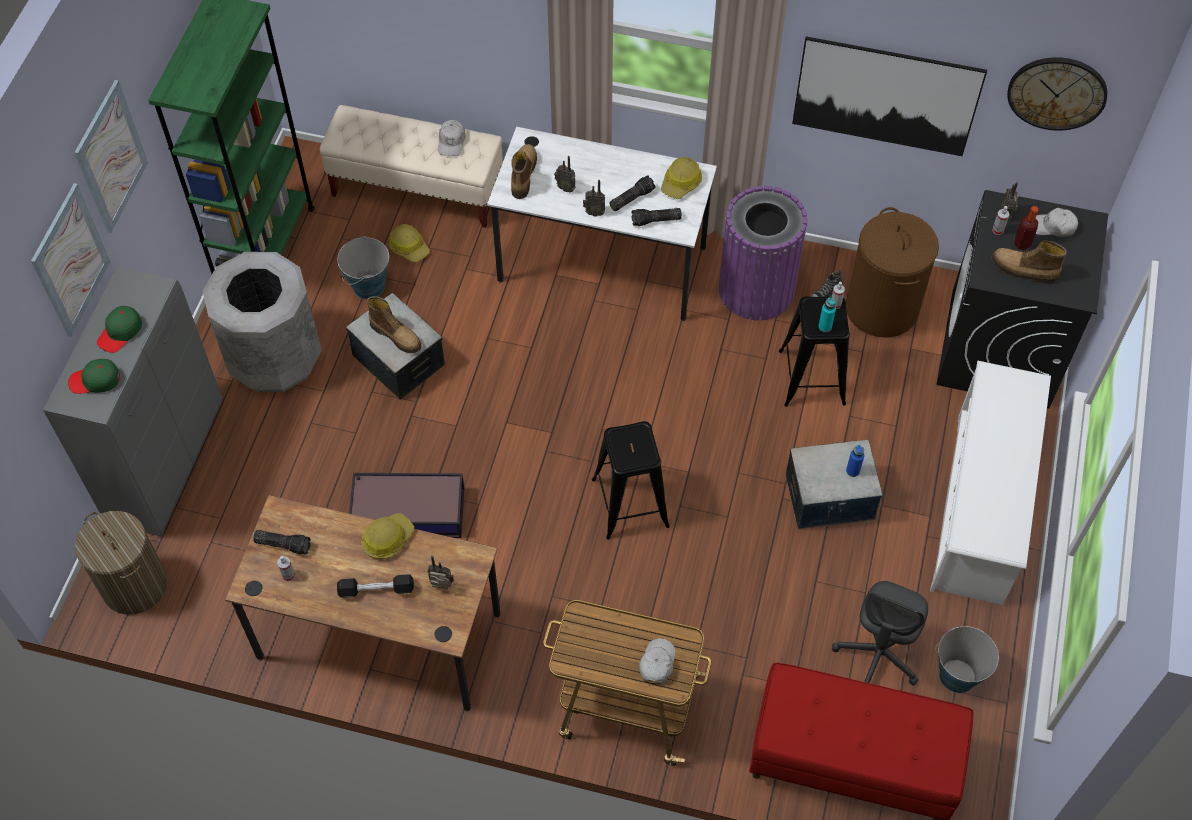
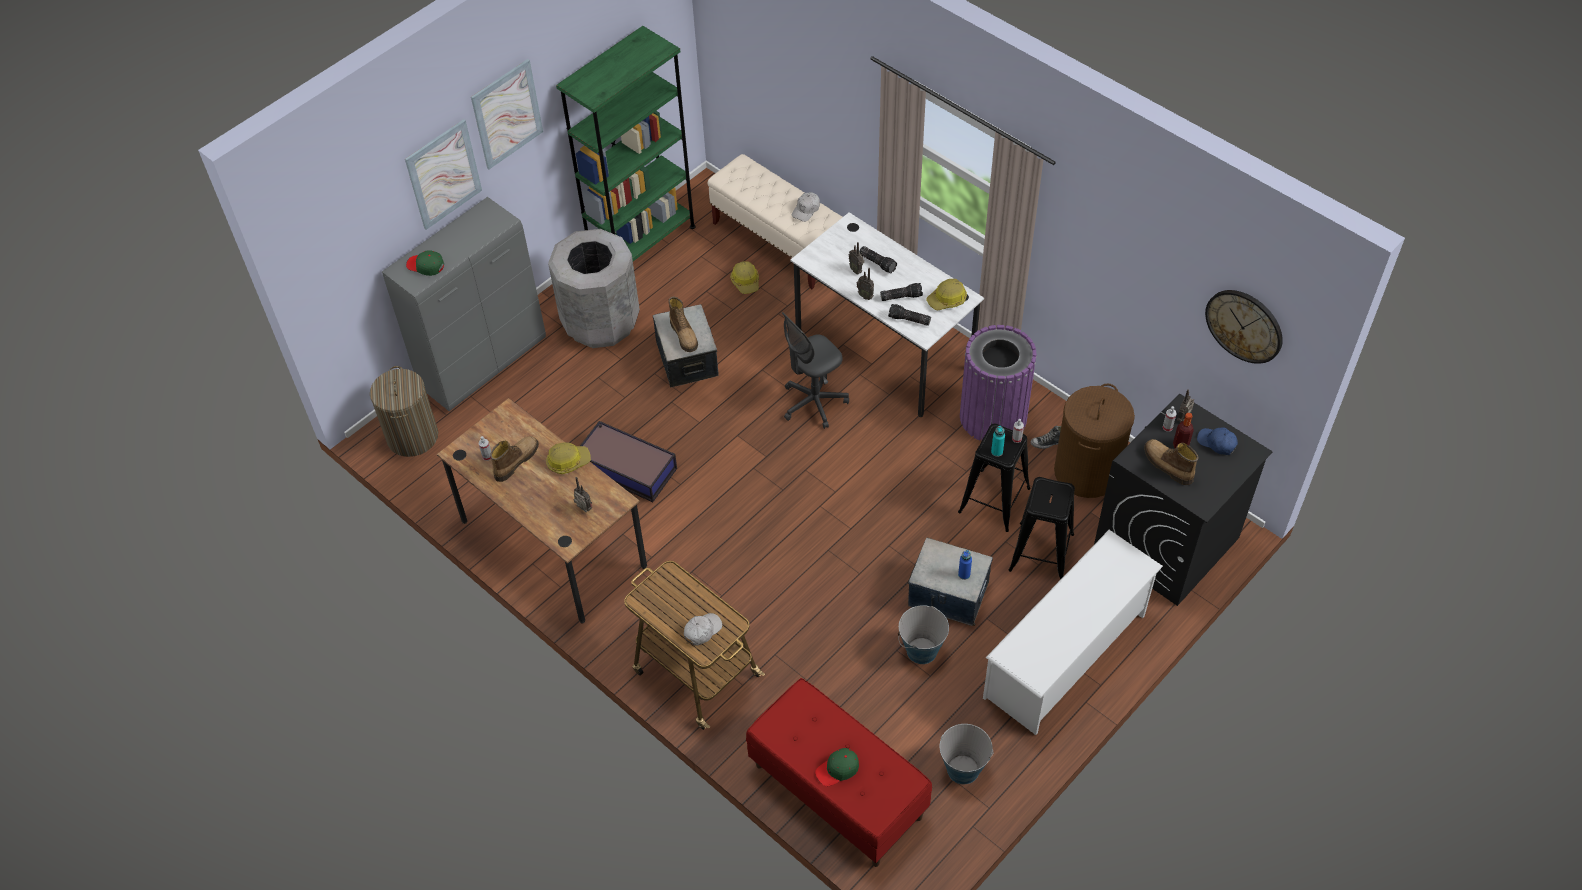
camera: 30 degrees right, 5 degrees down
green cap [97,306,142,353] -> green cap moved to [815,748,859,787]
flashlight [253,530,311,554] -> flashlight moved to [859,246,897,273]
bucket [337,236,389,299] -> bucket moved to [898,605,949,664]
black dumbbell [337,574,414,598] -> none
boot [511,144,537,199] -> boot moved to [490,436,539,482]
black stool [592,421,670,540] -> black stool moved to [1008,477,1075,580]
picture [792,36,987,156] -> none
grey office chair [832,581,928,686] -> grey office chair moved to [782,312,849,429]
white cap [1036,208,1078,237] -> blue cap [1197,428,1238,455]

